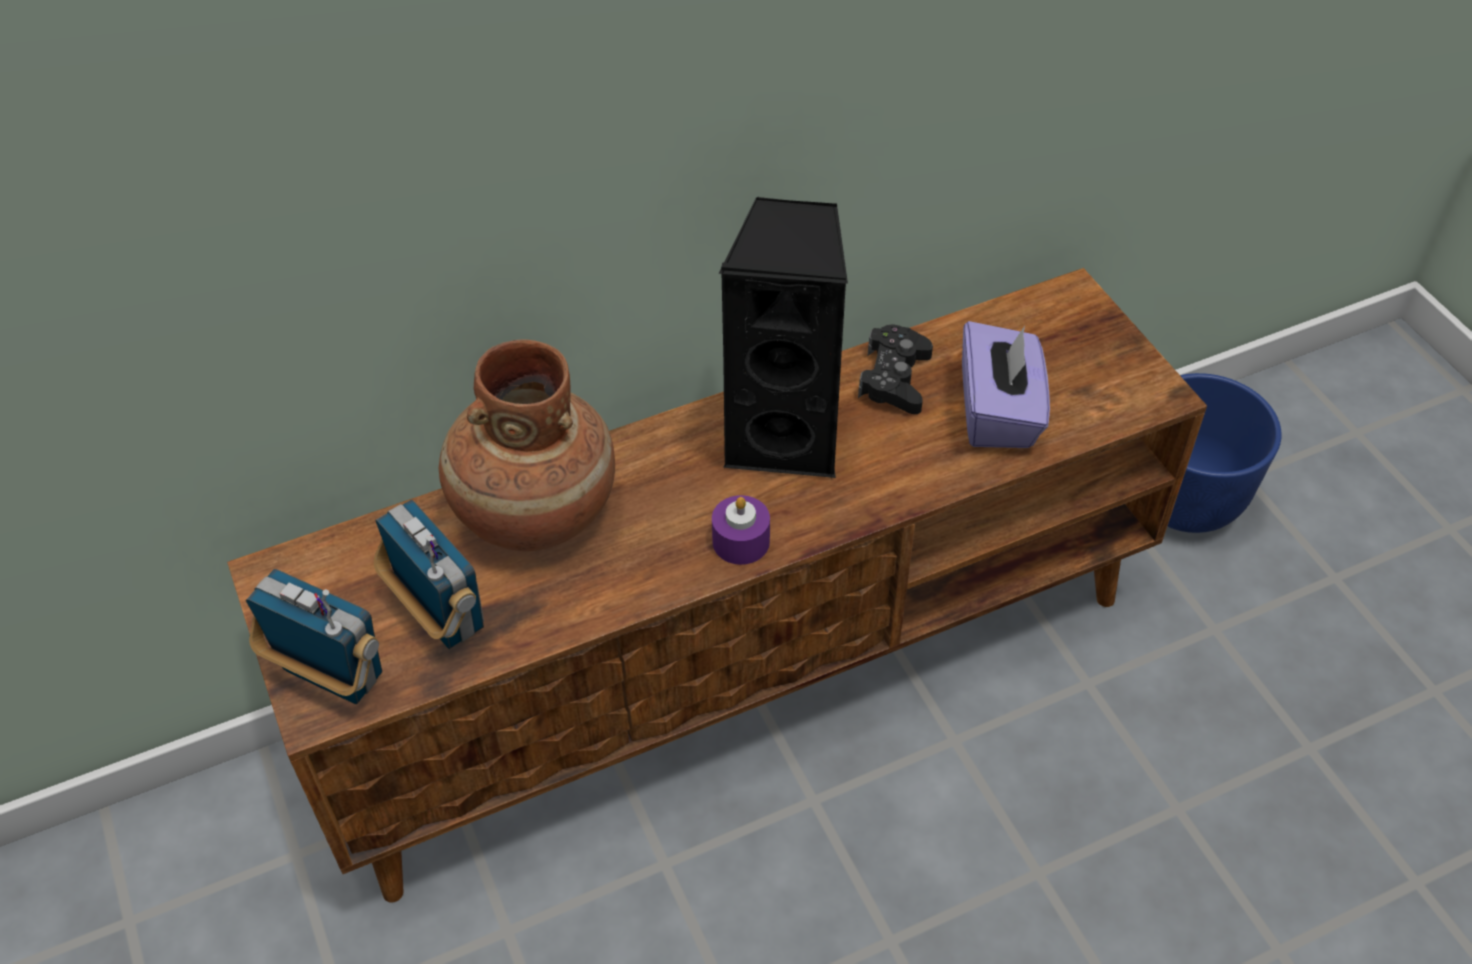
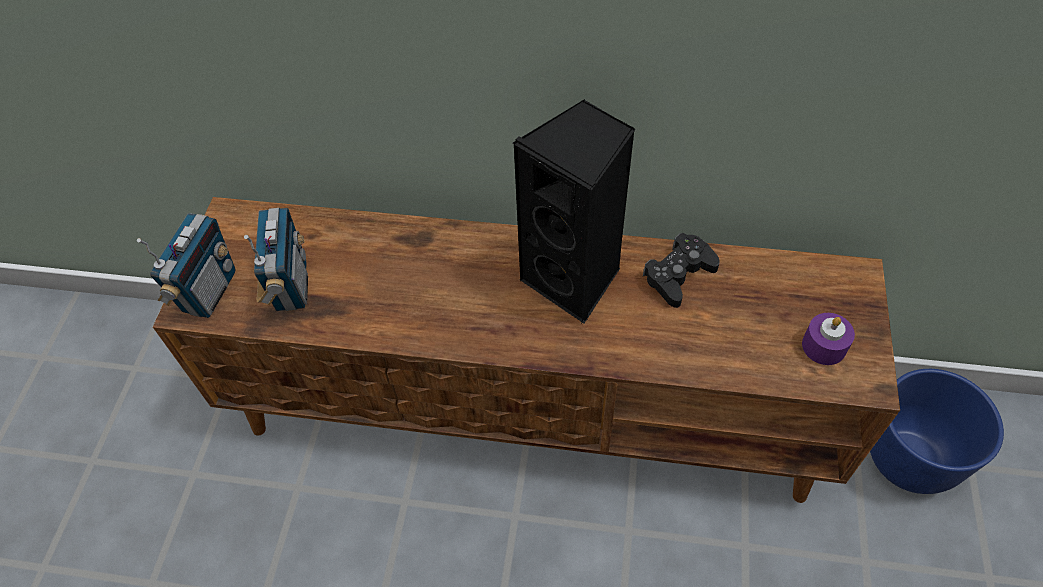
camera: 35 degrees right, 5 degrees up
radio [246,569,382,704] -> radio turned 45 degrees clockwise [137,213,235,318]
brown vase [439,339,615,551] -> none
purple candle [712,495,770,565] -> purple candle moved to [802,313,855,365]
purple tissue box [962,321,1050,448] -> none

